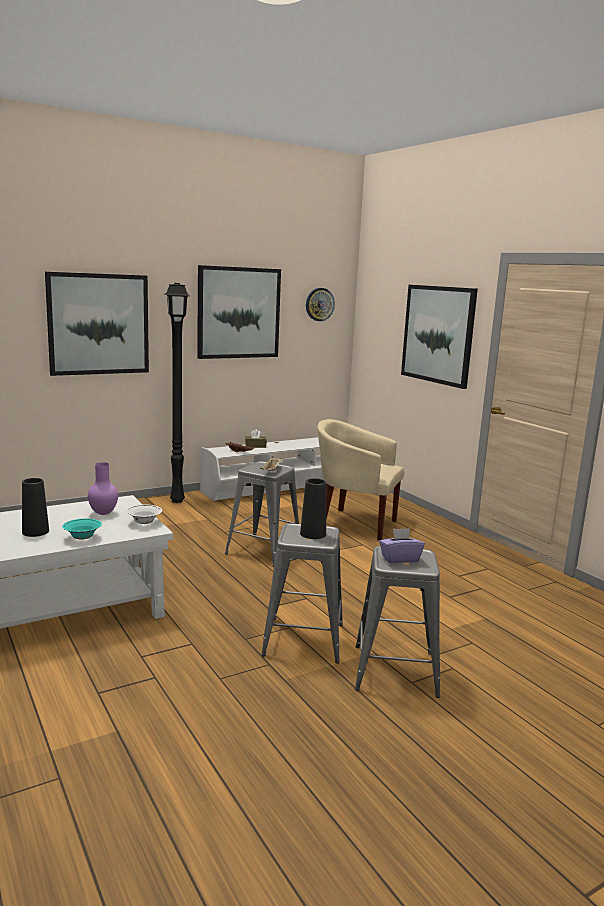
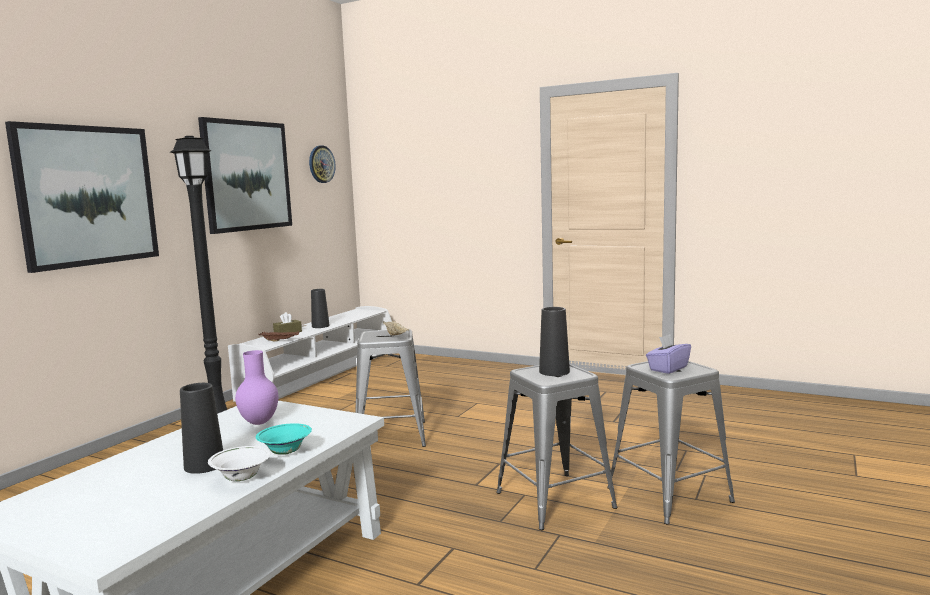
camera: 30 degrees left, 5 degrees down
white bowl [126,504,162,524] -> white bowl moved to [208,446,270,481]
beige armchair [317,419,404,541] -> none
picture [401,285,478,389] -> none
none -> black vase [311,289,330,328]

